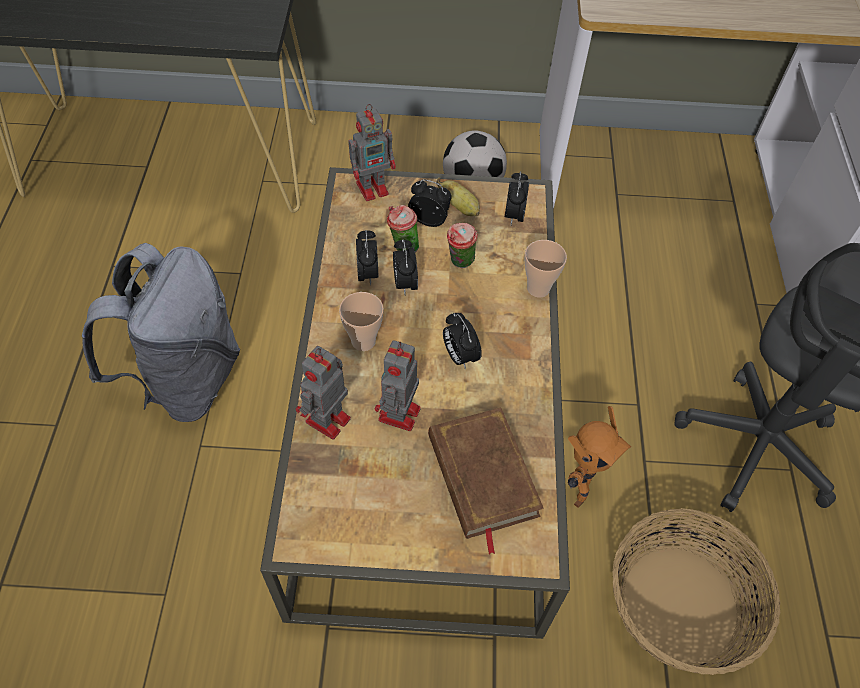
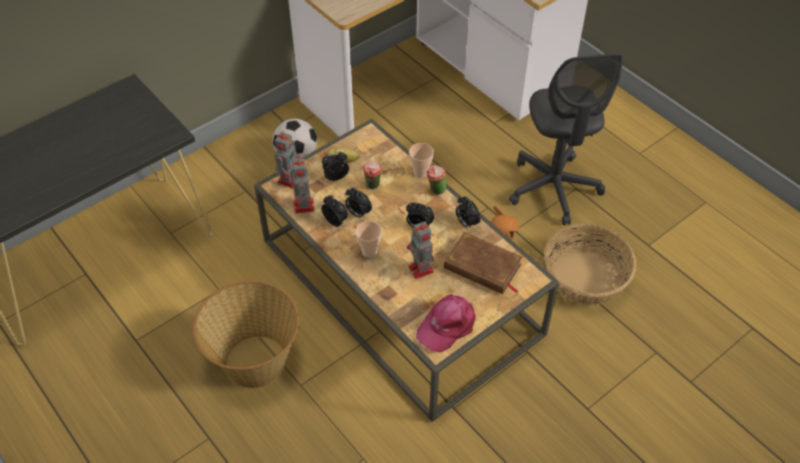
camera: 40 degrees left, 5 degrees down
grey backpack [82,243,240,422] -> basket [192,281,299,388]
toy robot [296,346,351,440] -> toy robot moved to [292,158,315,214]
cup [387,205,419,252] -> cup moved to [426,165,446,195]
alarm clock [505,171,529,225] -> alarm clock moved to [456,196,481,230]
none -> pink cap [416,294,476,353]

